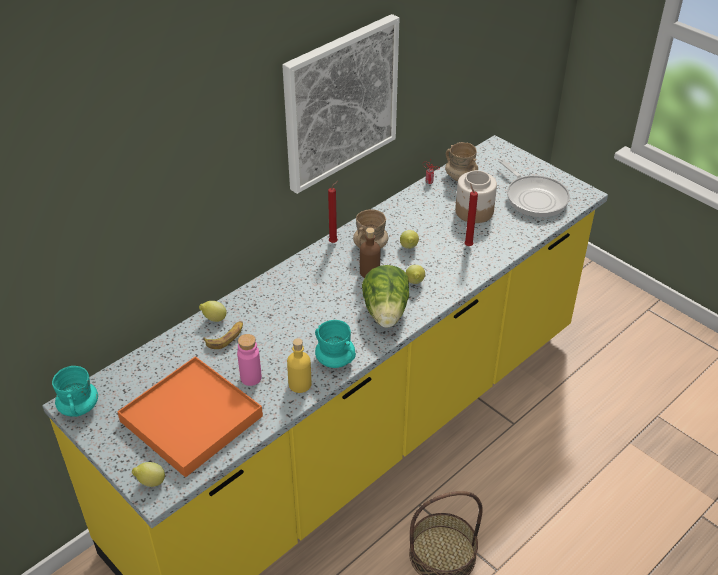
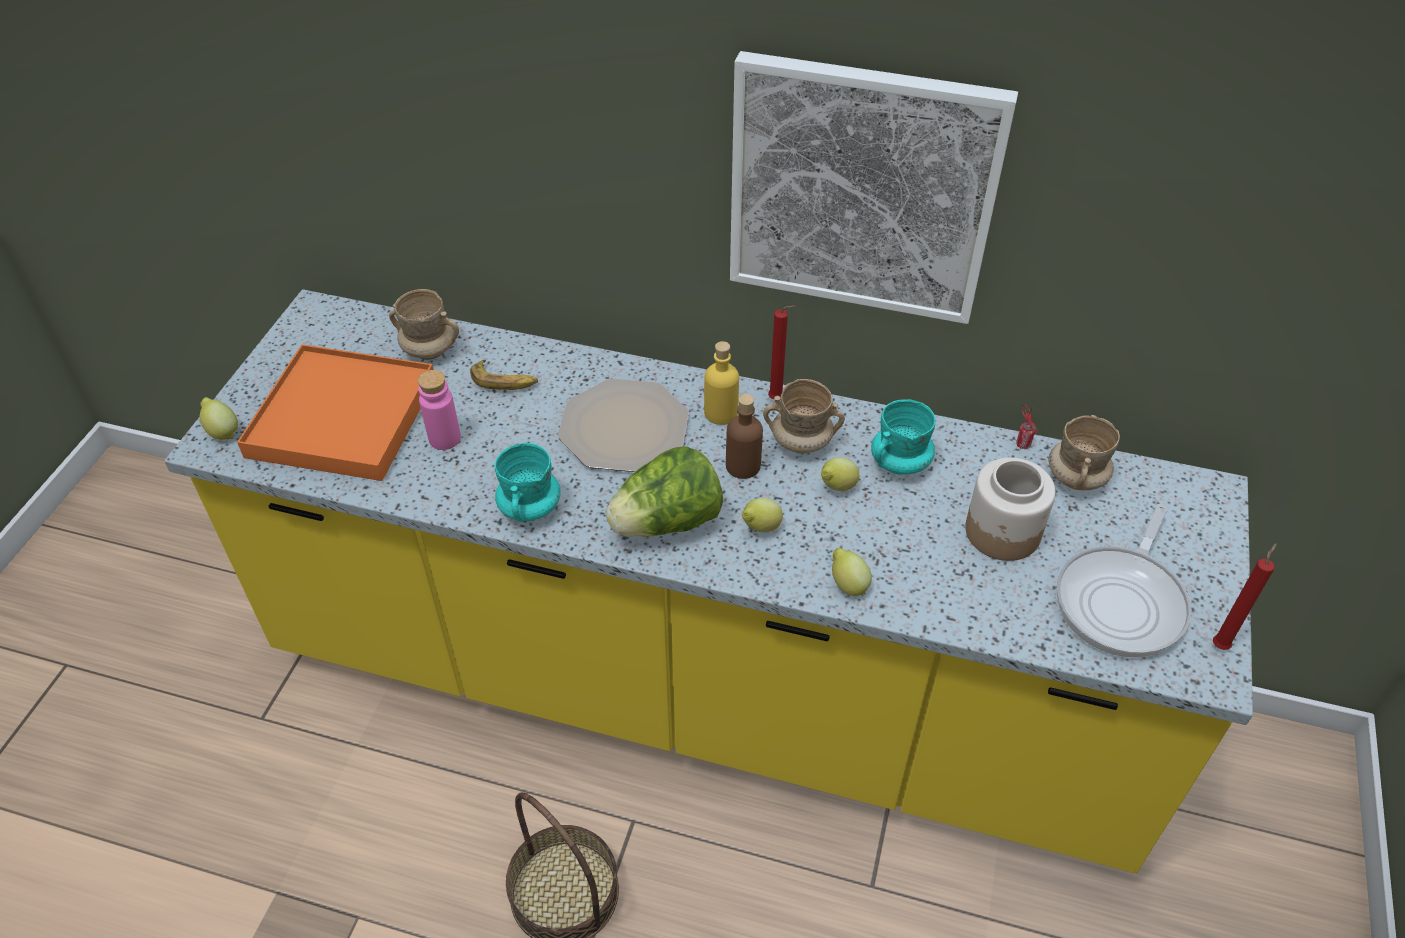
camera: 60 degrees right, 5 degrees up
turquoise mug [52,366,98,417] -> turquoise mug moved to [871,399,935,475]
lemon [199,301,226,322] -> lemon moved to [832,548,872,596]
yellow bottle [287,338,311,393] -> yellow bottle moved to [704,341,739,425]
red candle [464,183,478,246] -> red candle moved to [1213,543,1276,650]
none -> beige mug [389,289,459,360]
none -> plate [558,378,689,472]

